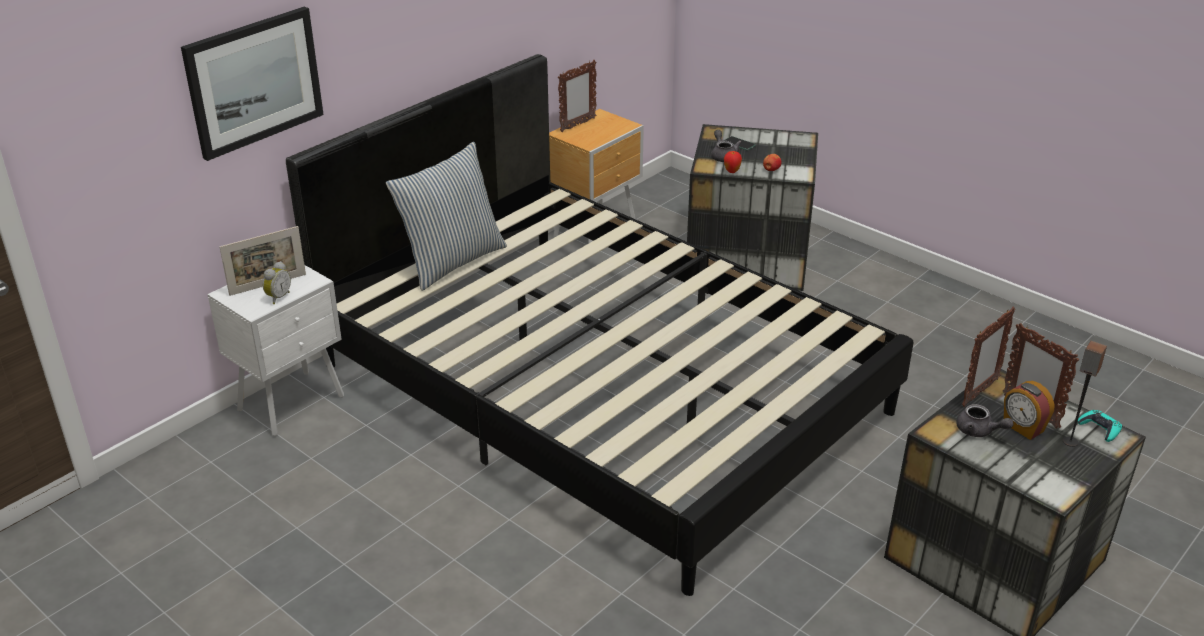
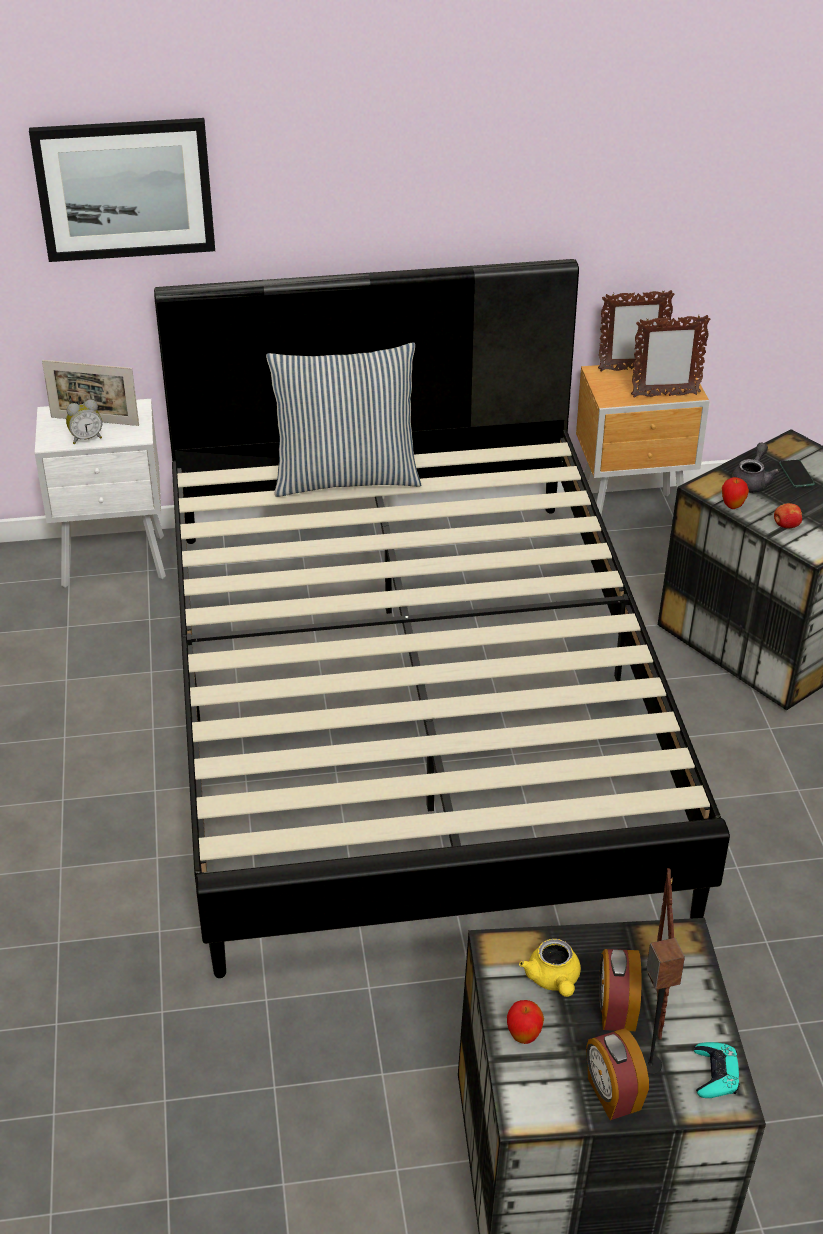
camera: 40 degrees right, 5 degrees up
grey teapot [956,404,1013,437] -> yellow teapot [519,939,581,997]
picture frame [962,307,1015,407] -> picture frame moved to [631,315,711,398]
none -> apple [507,1000,544,1044]
none -> alarm clock [586,1028,649,1120]

